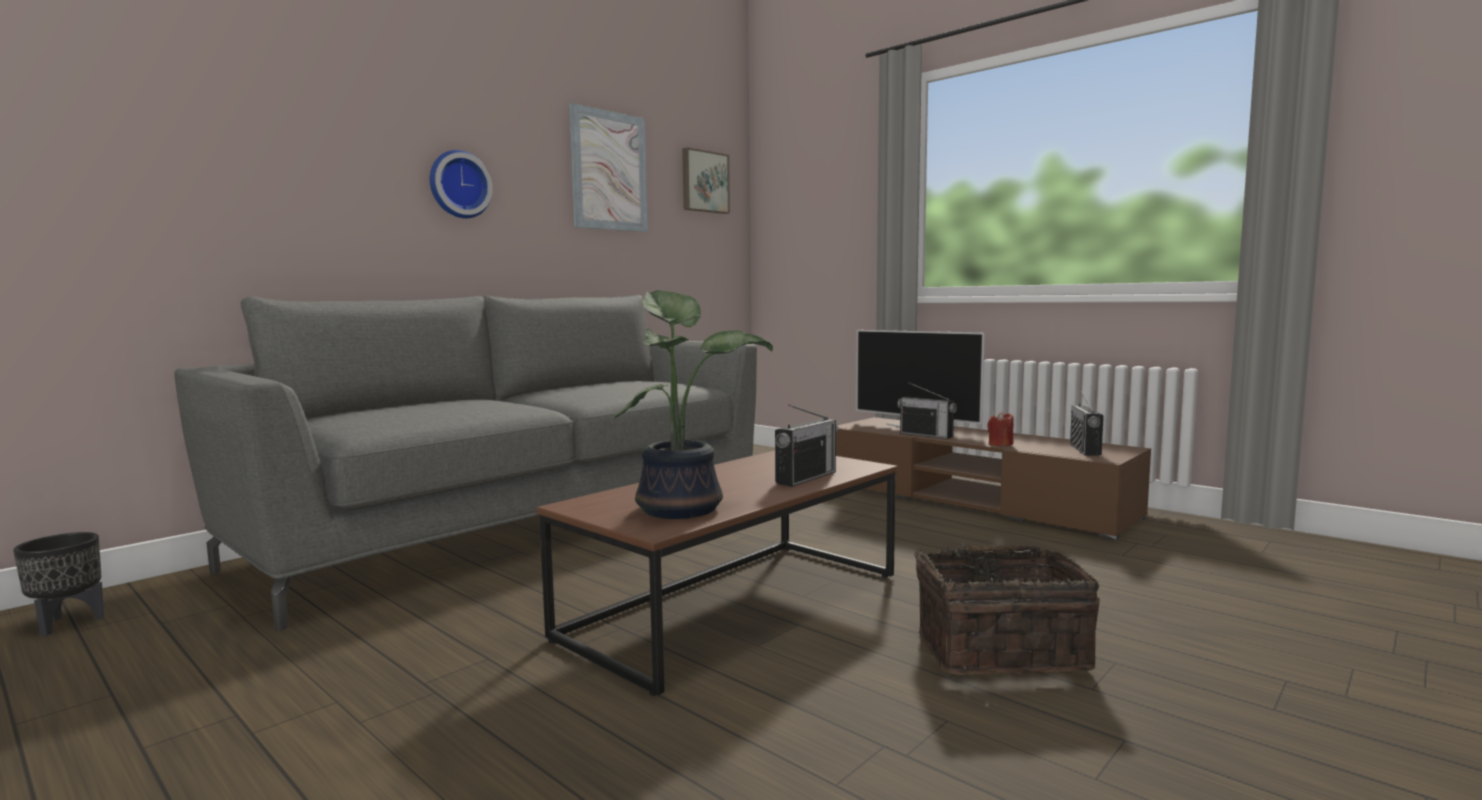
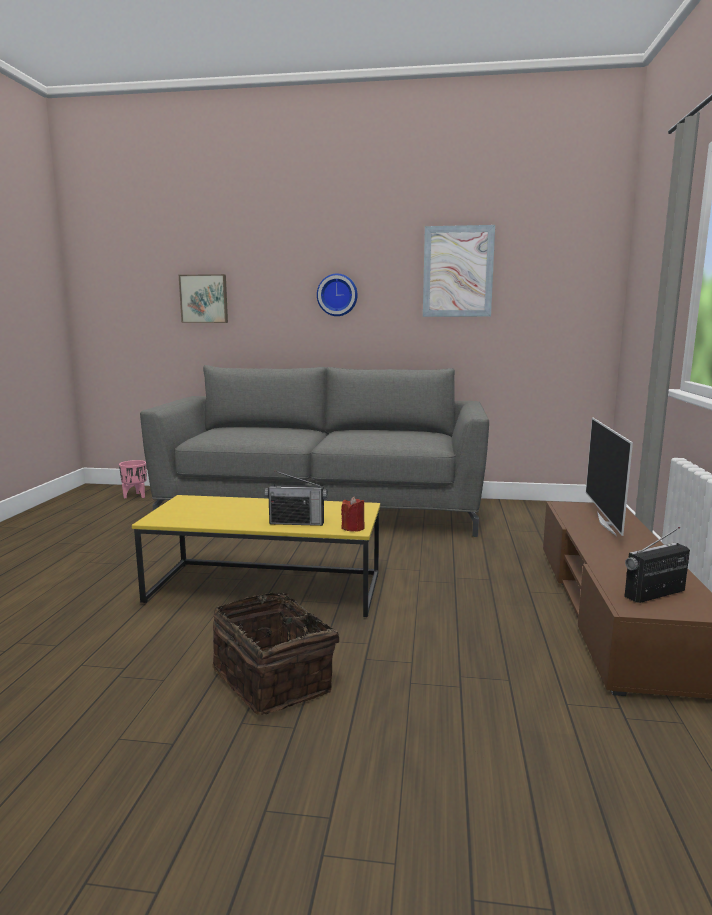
camera: 55 degrees right, 5 degrees up
black planter [13,532,104,636] -> pink planter [119,460,147,499]
brown coffee table [537,450,898,696] -> yellow coffee table [132,495,380,617]
potted plant [613,290,773,519] -> none
picture [682,147,730,214] -> picture moved to [179,274,228,323]
radio [897,382,957,439] -> none
red candle [987,411,1014,446] -> red candle moved to [341,496,365,532]

